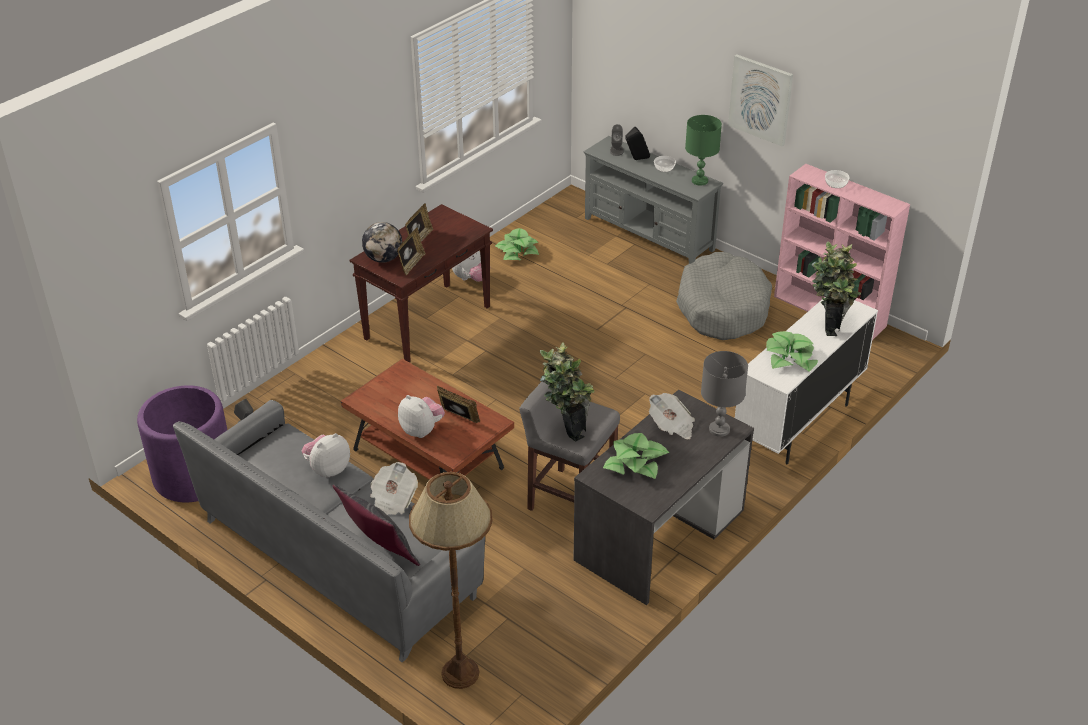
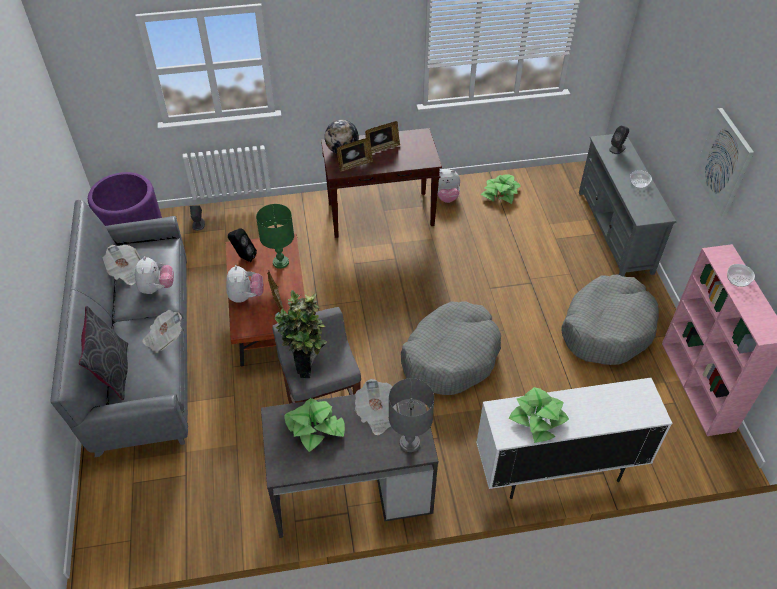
camera: 40 degrees right, 10 degrees up
plush toy [302,433,350,478] -> plush toy turned 90 degrees clockwise [135,256,174,294]
brown floor lamp [409,472,492,689] -> none
black speaker [626,126,650,160] -> black speaker moved to [228,228,257,262]
green table lamp [685,115,722,186] -> green table lamp moved to [256,204,294,269]
potted plant [811,241,861,336] -> none
none -> newspaper [103,245,141,285]
none -> grey dog bed [401,301,501,395]

